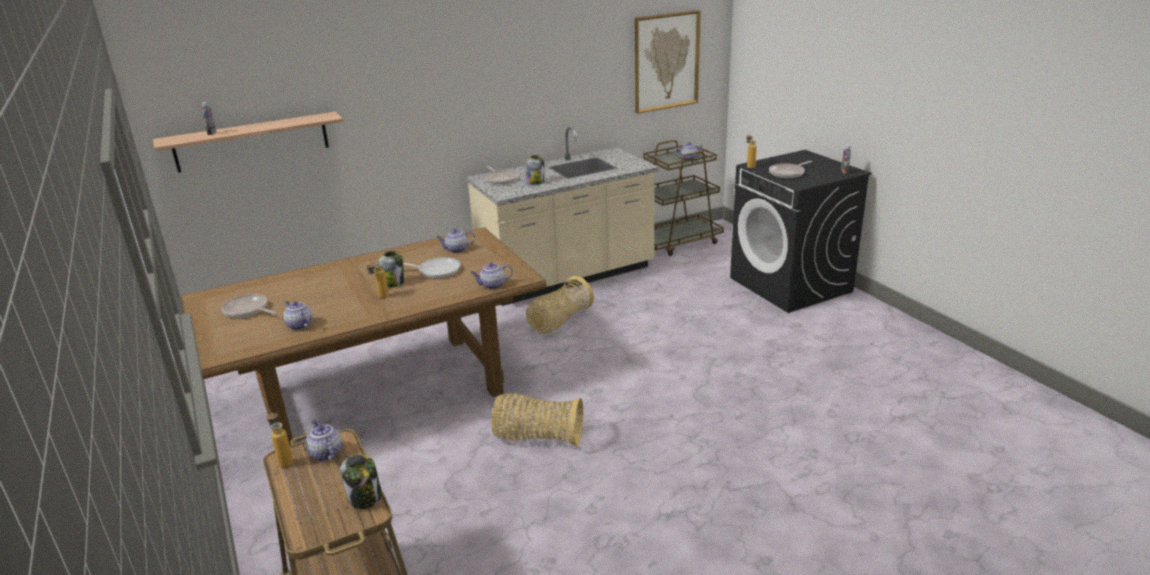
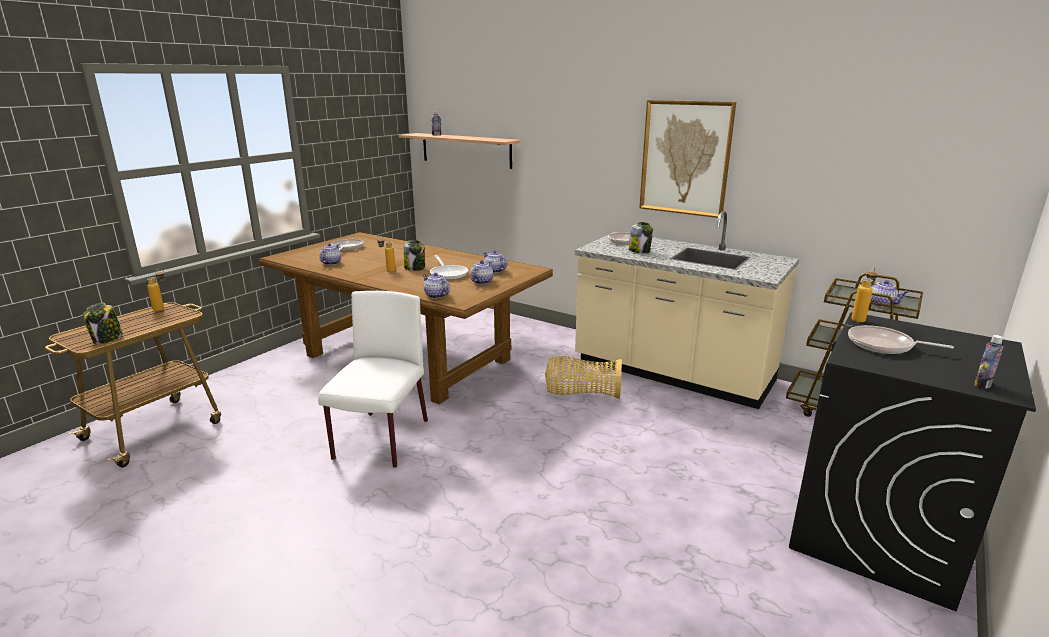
camera: 60 degrees right, 5 degrees down
teapot [305,419,342,461] -> teapot moved to [470,260,493,284]
basket [491,394,583,446] -> white chair [318,291,428,468]
picture [635,10,701,114] -> picture moved to [639,100,736,218]

